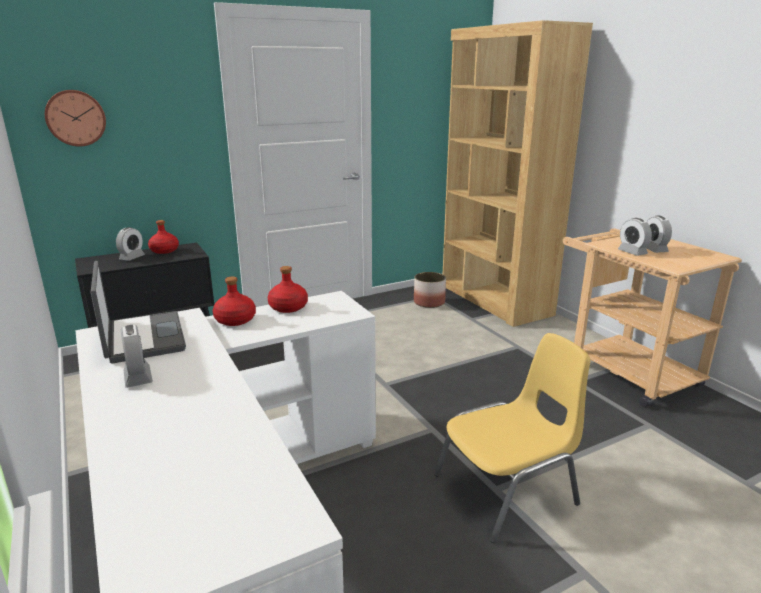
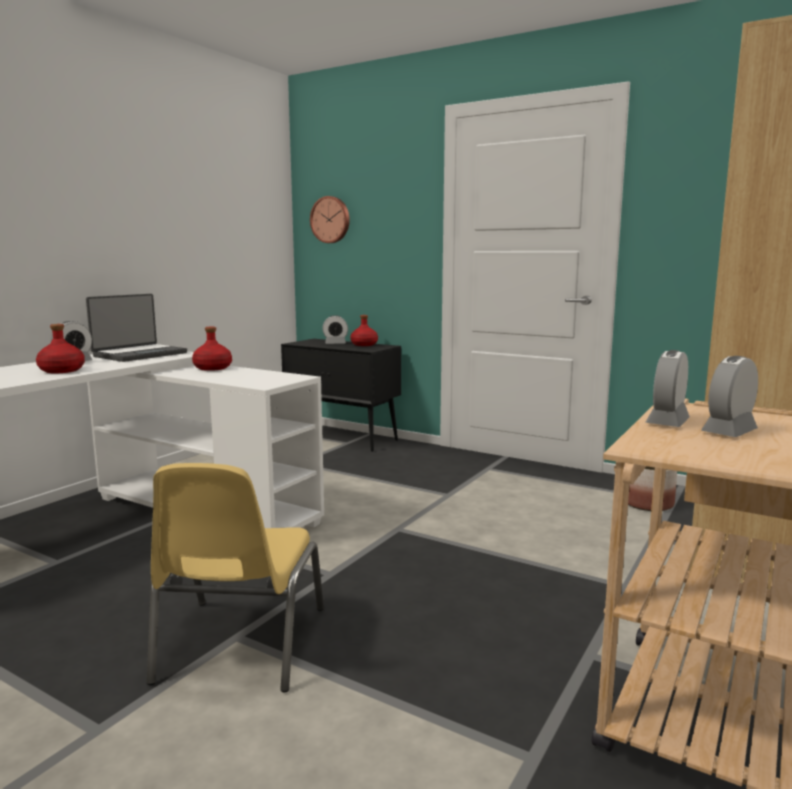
camera: 60 degrees right, 10 degrees down
red bottle [268,266,308,313] -> red bottle moved to [36,324,85,373]
yellow chair [434,333,590,543] -> yellow chair turned 60 degrees clockwise [147,463,324,692]

